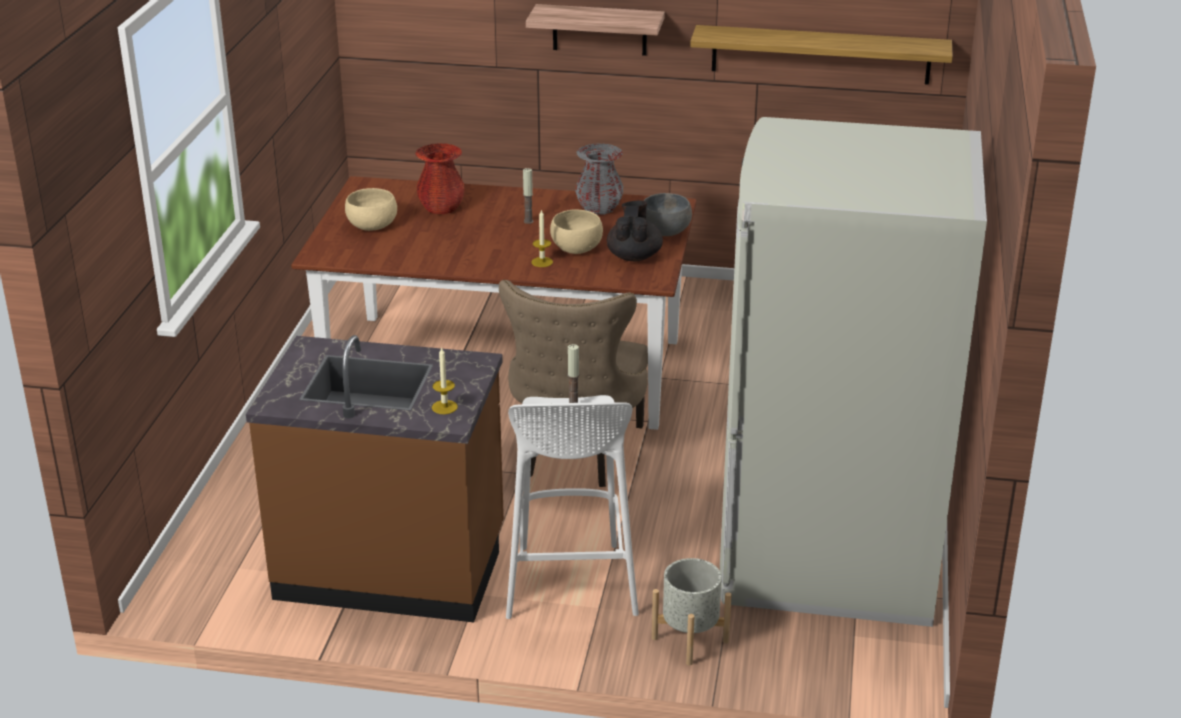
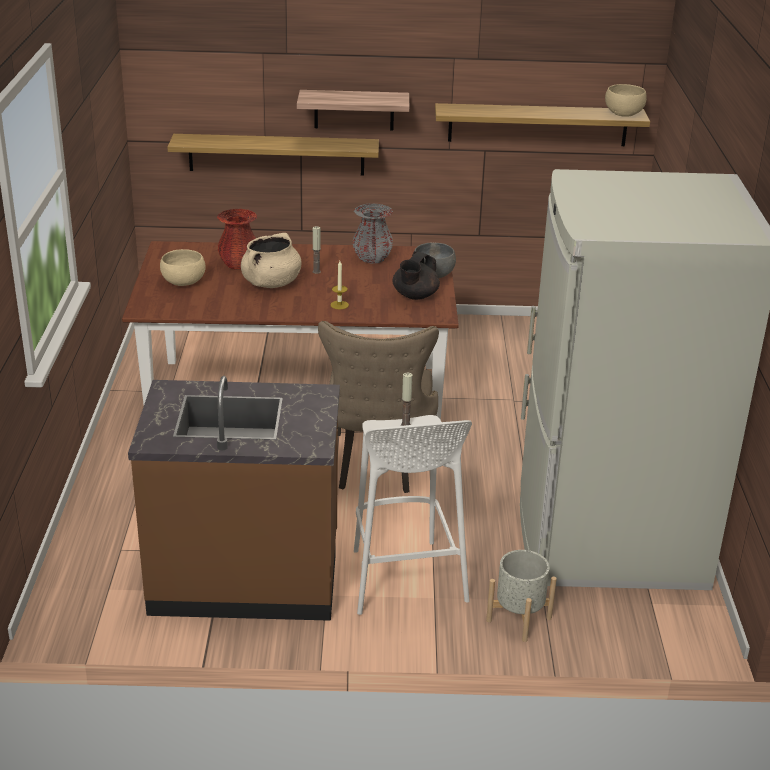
camera: 10 degrees left, 0 degrees up
candle [432,348,458,414] -> none
beige bowl [550,210,603,254] -> beige bowl moved to [605,84,647,117]
black teapot [607,201,663,261] -> black teapot turned 150 degrees counterclockwise [393,251,440,300]
none -> shelf [168,134,379,176]
none -> beige cooking pot [241,233,302,288]

